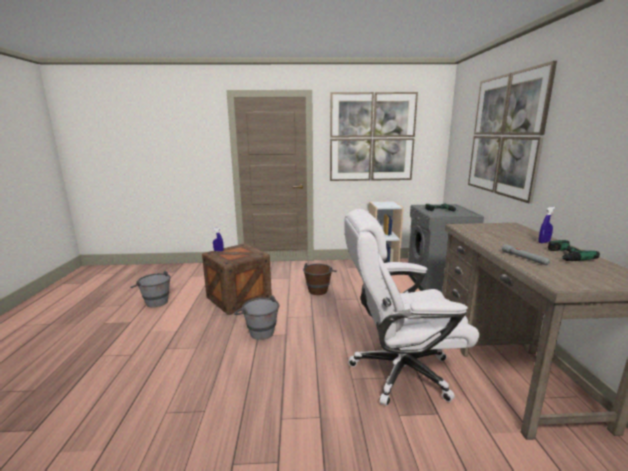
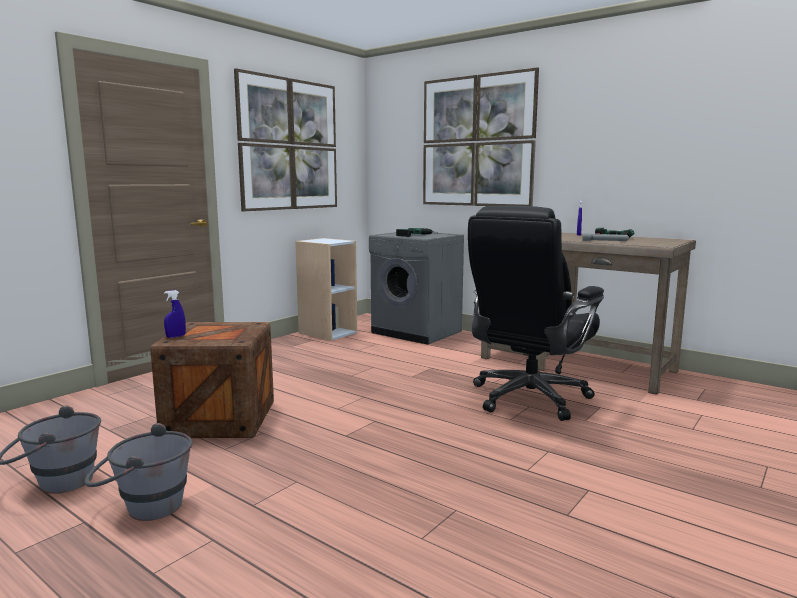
camera: 50 degrees left, 5 degrees down
grey bucket [234,295,279,340] -> grey bucket moved to [84,423,193,521]
brown bucket [303,263,337,295] -> none
white office chair [344,209,479,406] -> black office chair [468,205,604,421]

